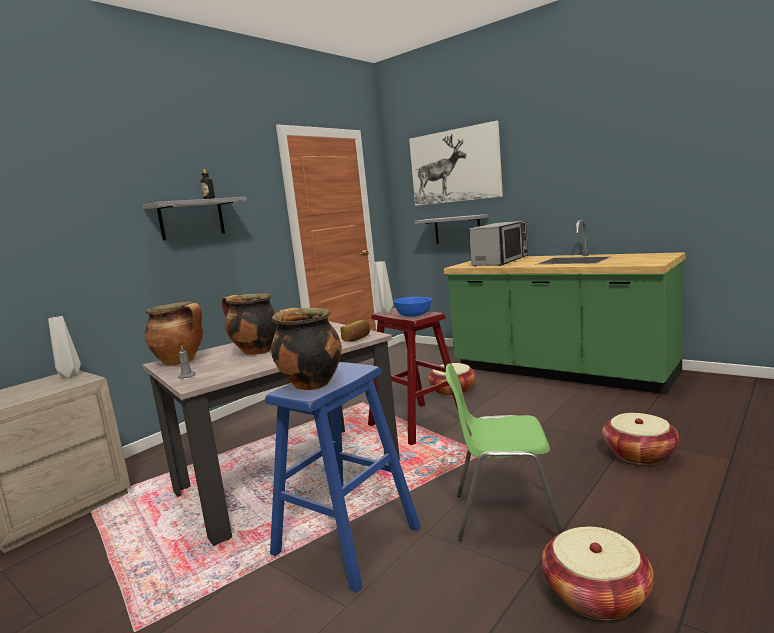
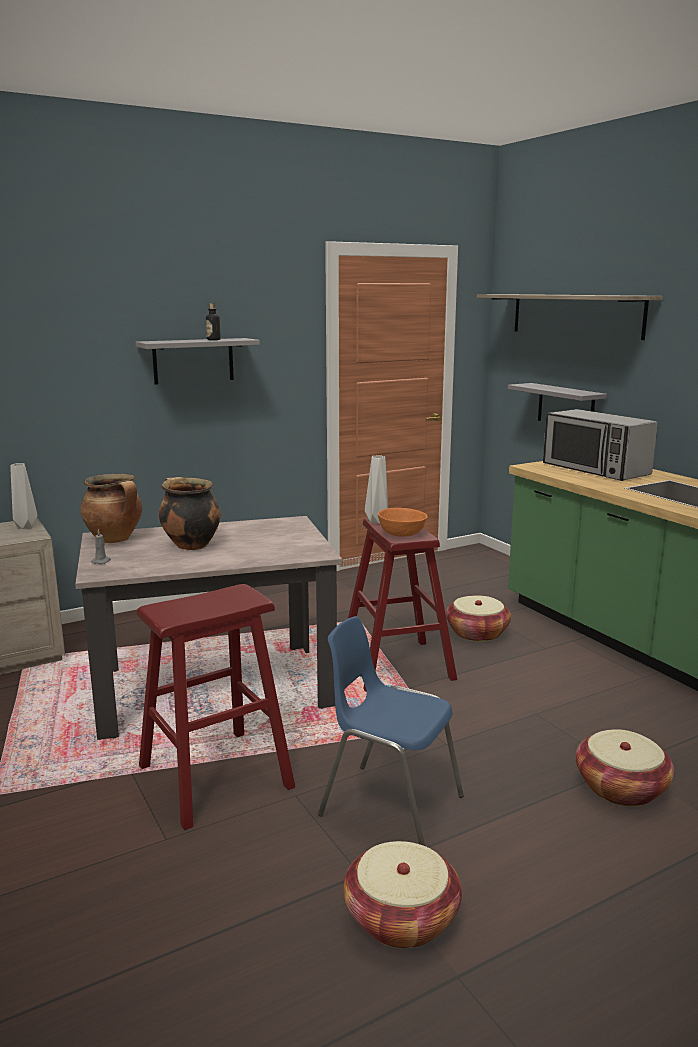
camera: 20 degrees right, 5 degrees up
blue stool [265,362,421,593] -> red stool [137,584,295,830]
cooking pot [271,308,342,390] -> none
bread [340,320,370,342] -> none
blue bowl [393,297,432,317] -> orange bowl [378,508,428,537]
picture [409,121,503,206] -> shelf [477,294,663,340]
green chair [446,363,563,541] -> blue chair [318,616,464,846]
microwave [469,221,528,266] -> microwave turned 90 degrees clockwise [543,409,658,481]

